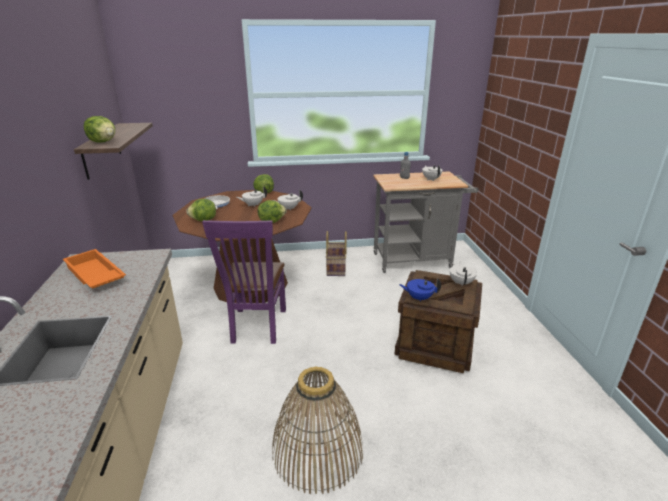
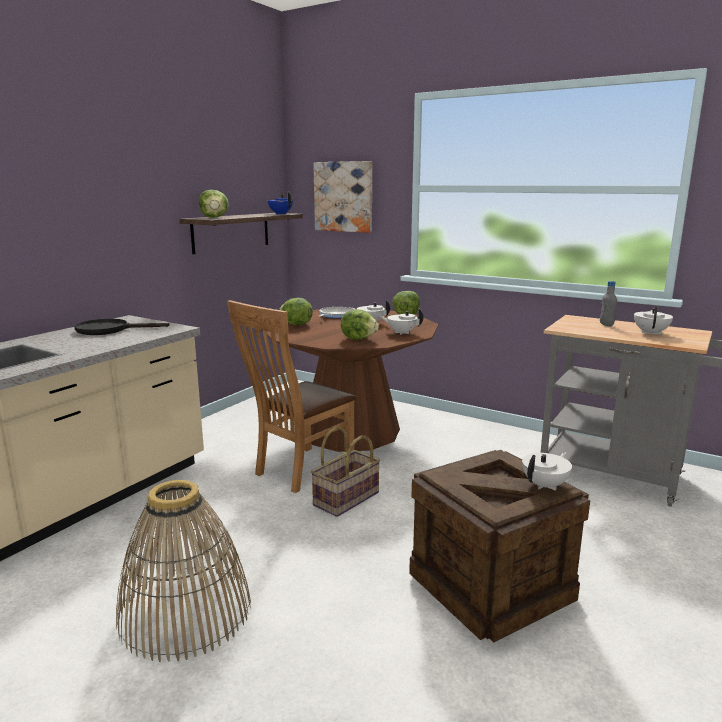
camera: 40 degrees right, 10 degrees down
orange tray [63,249,126,289] -> black frying pan [74,319,170,335]
purple chair [202,220,286,344] -> brown chair [227,300,357,493]
basket [326,231,347,276] -> basket moved to [311,426,380,517]
blue teapot [399,278,441,302] -> blue teapot moved to [267,191,293,214]
none -> picture [313,161,372,233]

